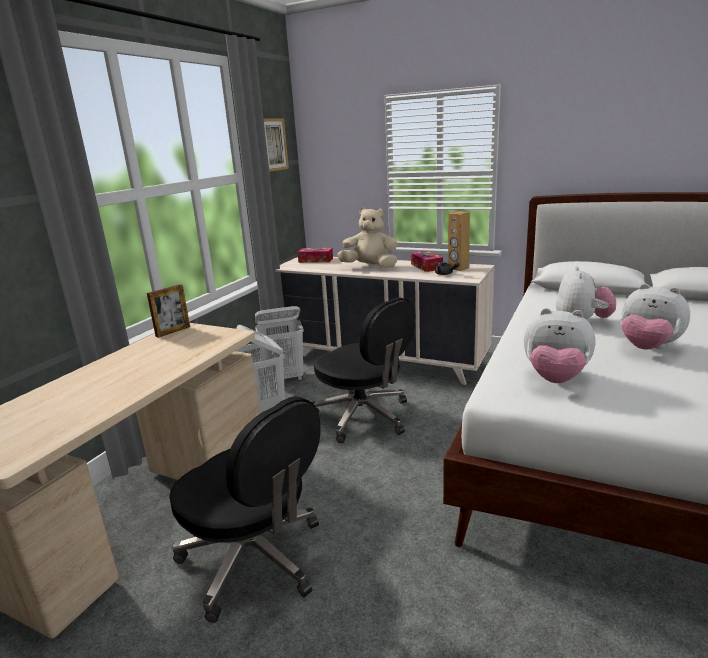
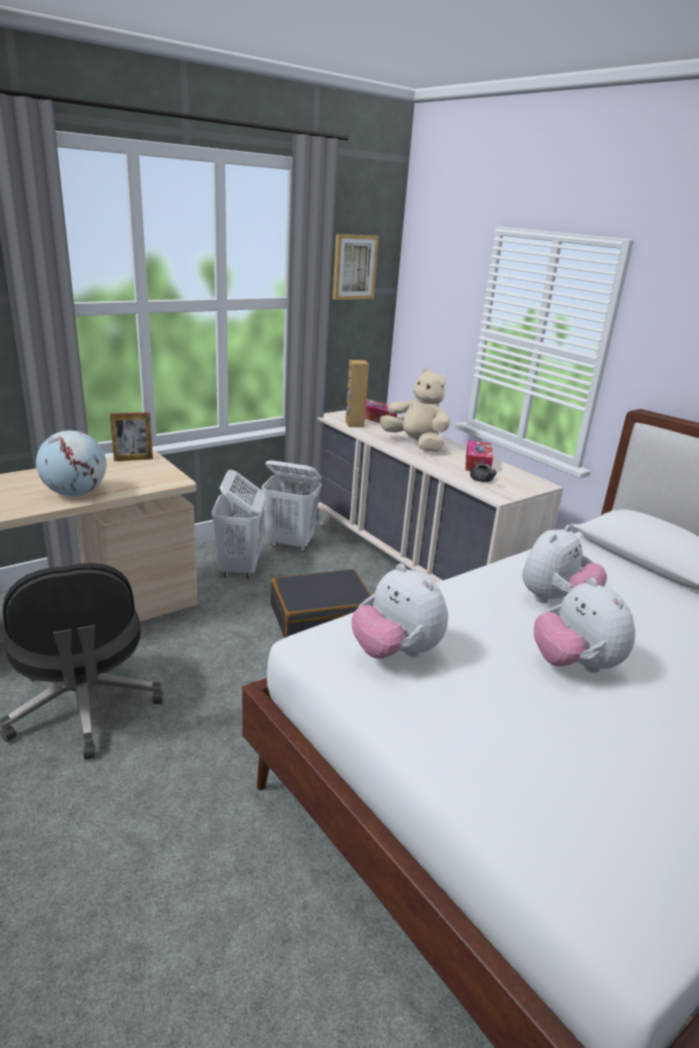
camera: 25 degrees right, 5 degrees up
black office chair [311,297,416,443] -> black suitcase [270,569,371,638]
brown speaker [448,211,470,271] -> brown speaker moved to [345,360,369,427]
none -> globe [36,430,106,496]

